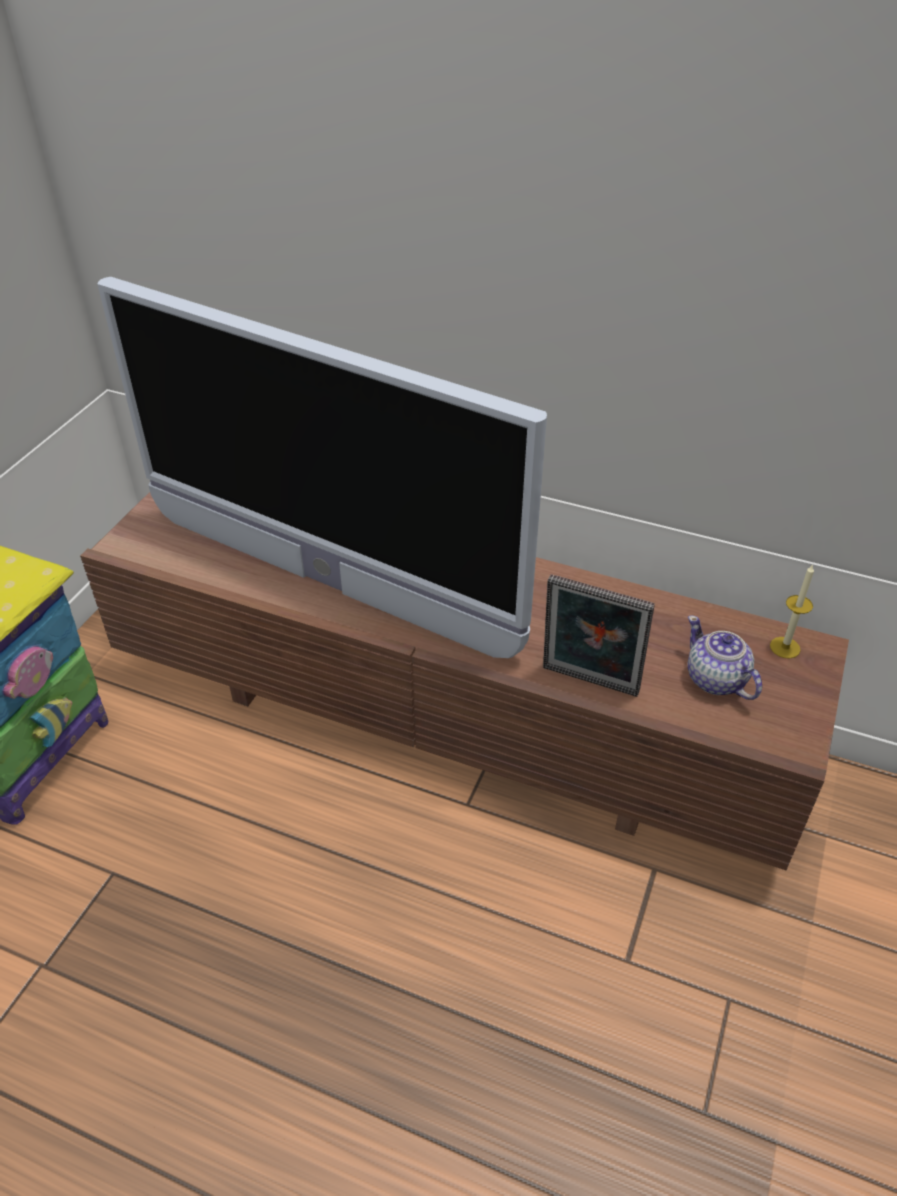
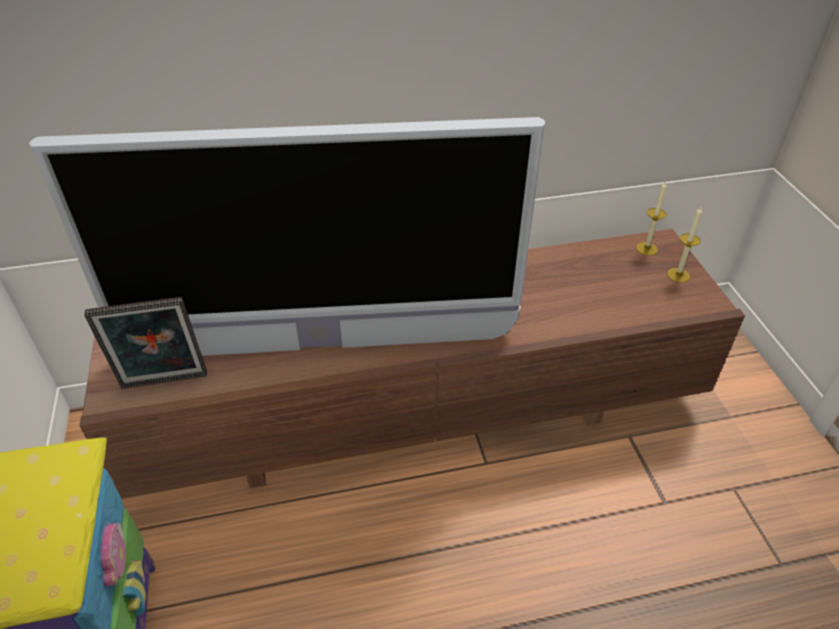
camera: 35 degrees left, 0 degrees up
picture frame [543,574,655,697] -> picture frame moved to [84,297,207,389]
teapot [687,615,762,700] -> none
none -> candle [667,207,702,283]

